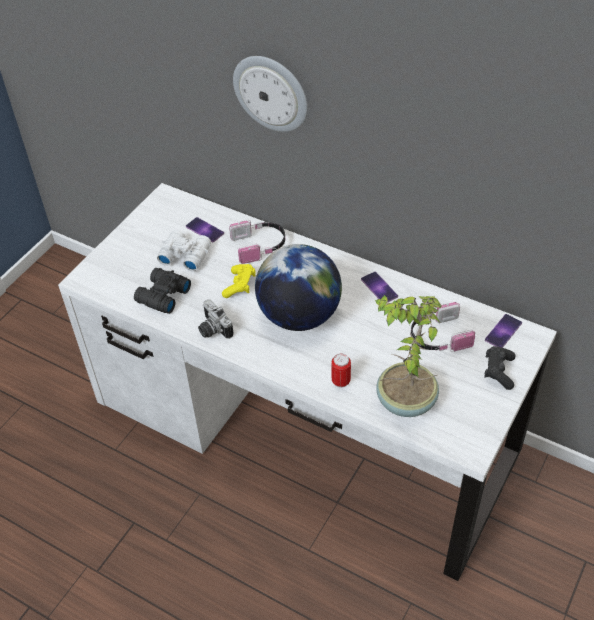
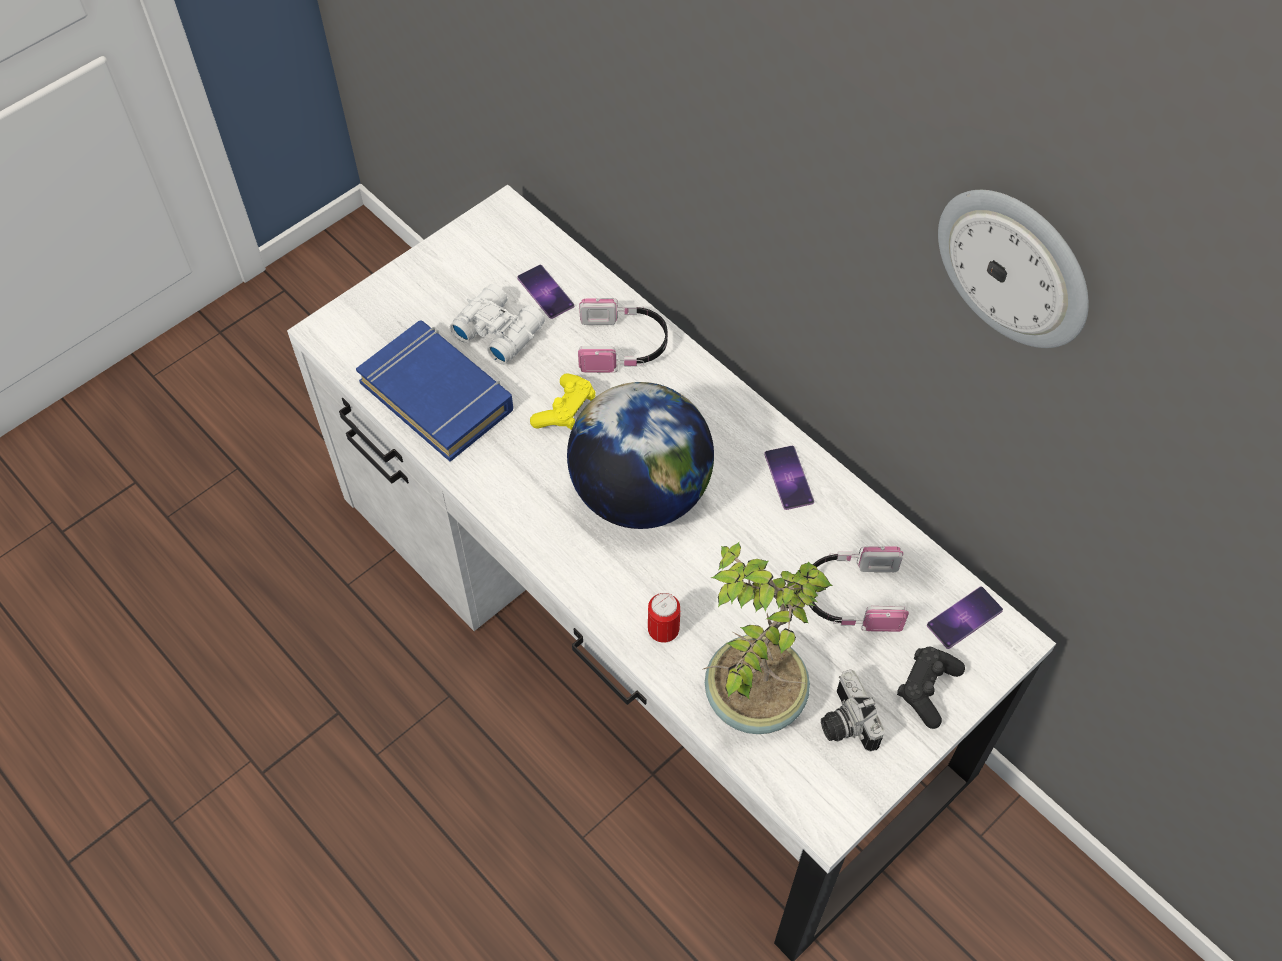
camera: 15 degrees right, 10 degrees up
black binoculars [134,268,191,314] -> blue book [356,320,513,462]
camera [198,299,233,339] -> camera moved to [821,669,885,752]
wall clock [233,56,308,132] -> wall clock moved to [938,190,1089,348]

